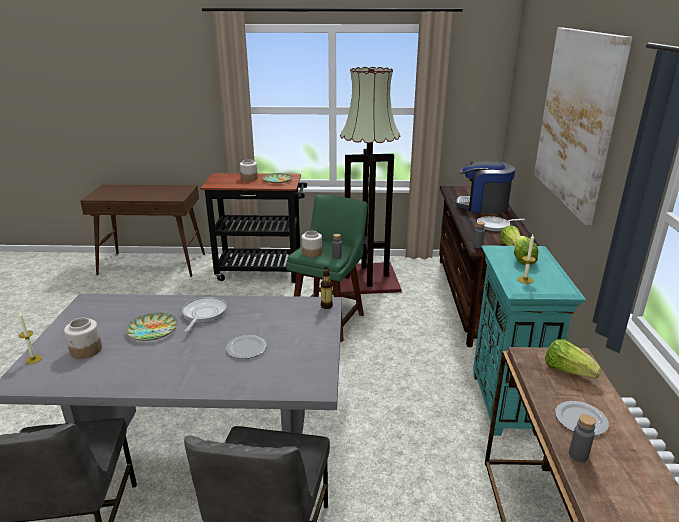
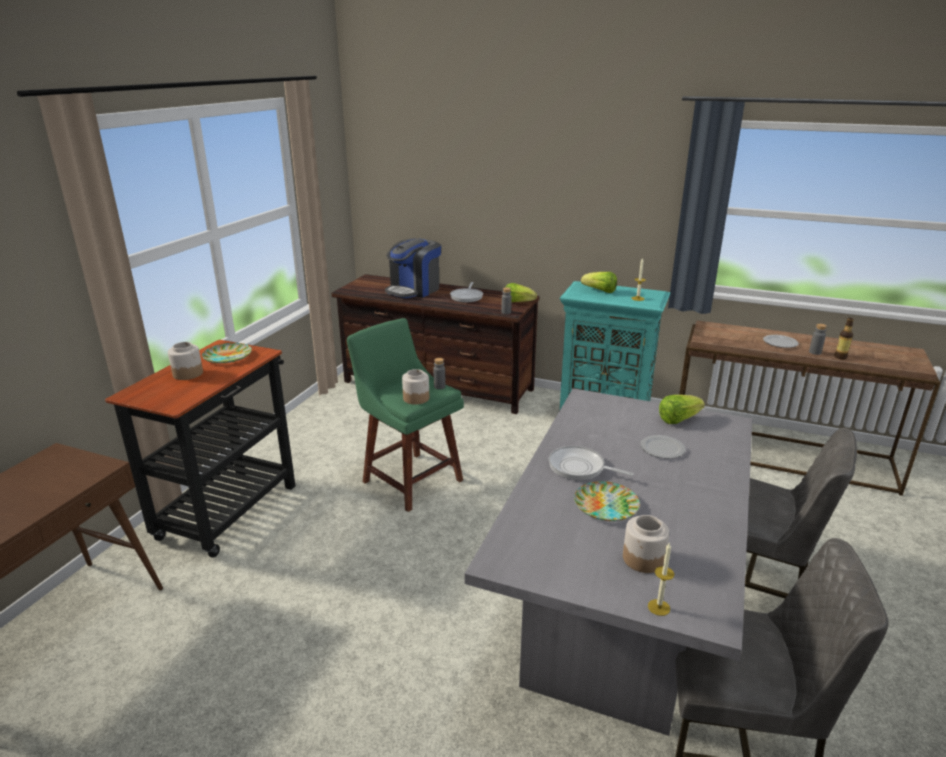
camera: 70 degrees left, 0 degrees up
bottle [321,267,333,309] -> bottle moved to [835,318,854,359]
floor lamp [340,67,402,295] -> none
picture [534,28,633,225] -> none
lettuce [545,339,602,378] -> lettuce moved to [659,395,705,424]

